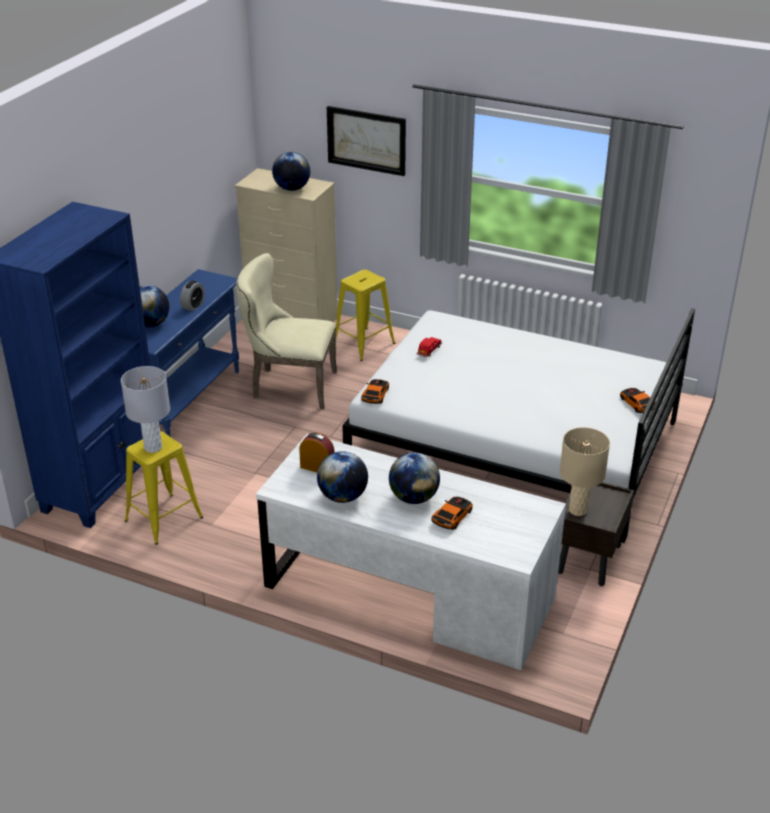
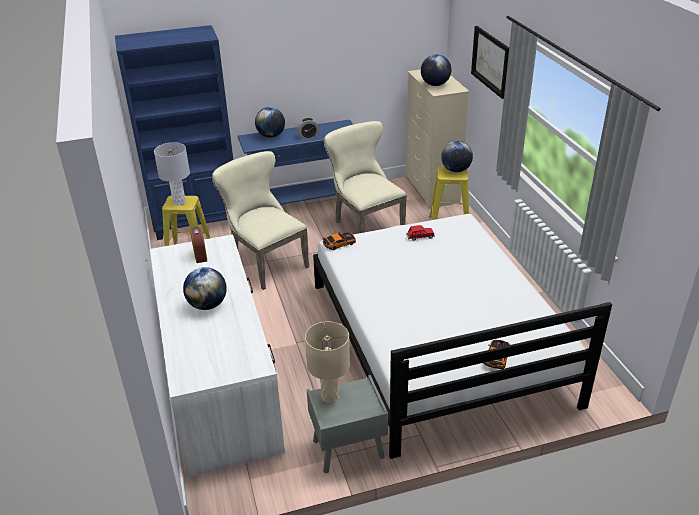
camera: 50 degrees right, 0 degrees up
globe [317,451,368,503] -> globe moved to [441,141,473,172]
toy car [431,496,473,530] -> none
brown nightstand [558,482,634,586] -> grey nightstand [307,375,388,473]
none -> beige chair [212,151,310,290]

